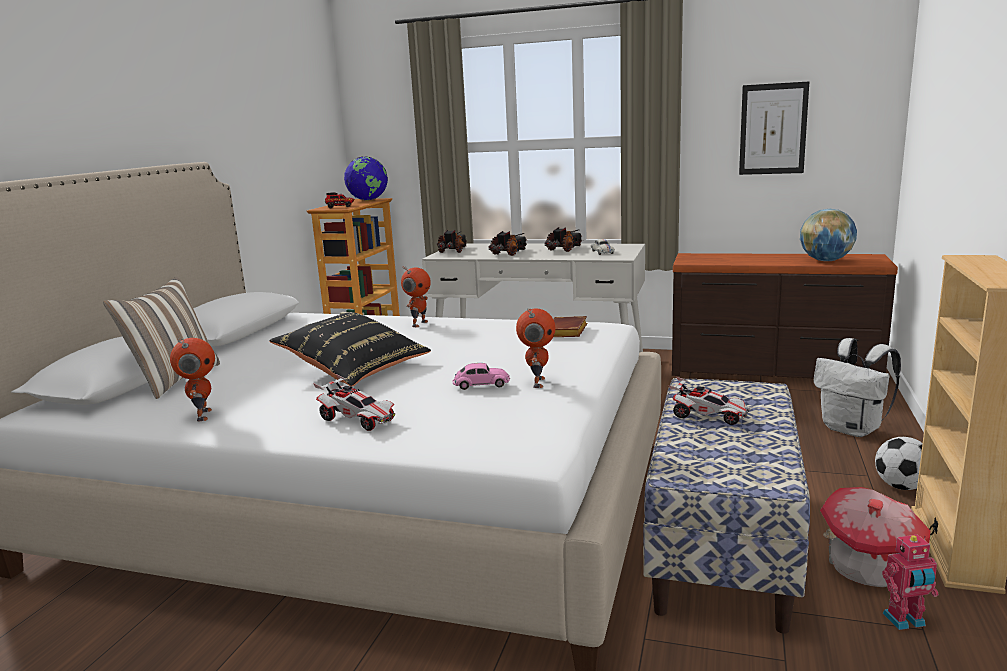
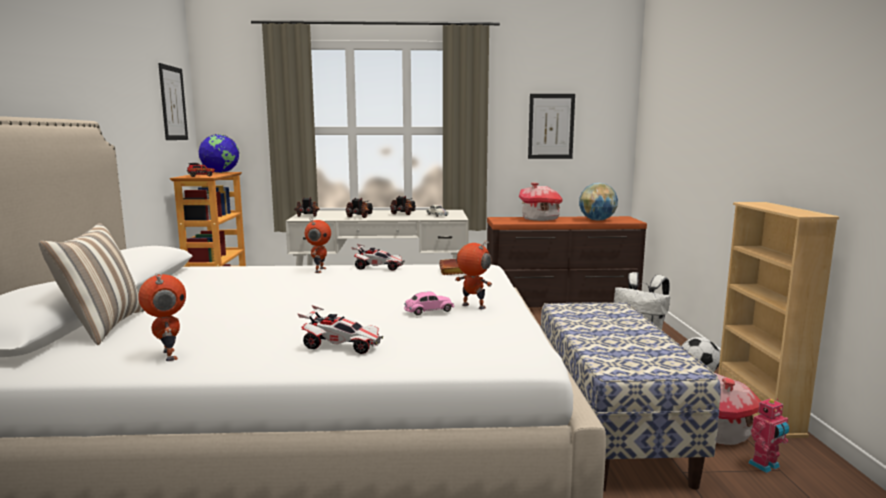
camera: 20 degrees left, 5 degrees down
black pillow [269,313,431,386] -> none
toy robot [516,308,555,388] -> toy robot turned 45 degrees counterclockwise [455,240,492,309]
toy car [668,377,750,425] -> toy car moved to [351,244,405,271]
none -> picture [158,63,188,140]
none -> toy house [519,183,563,221]

